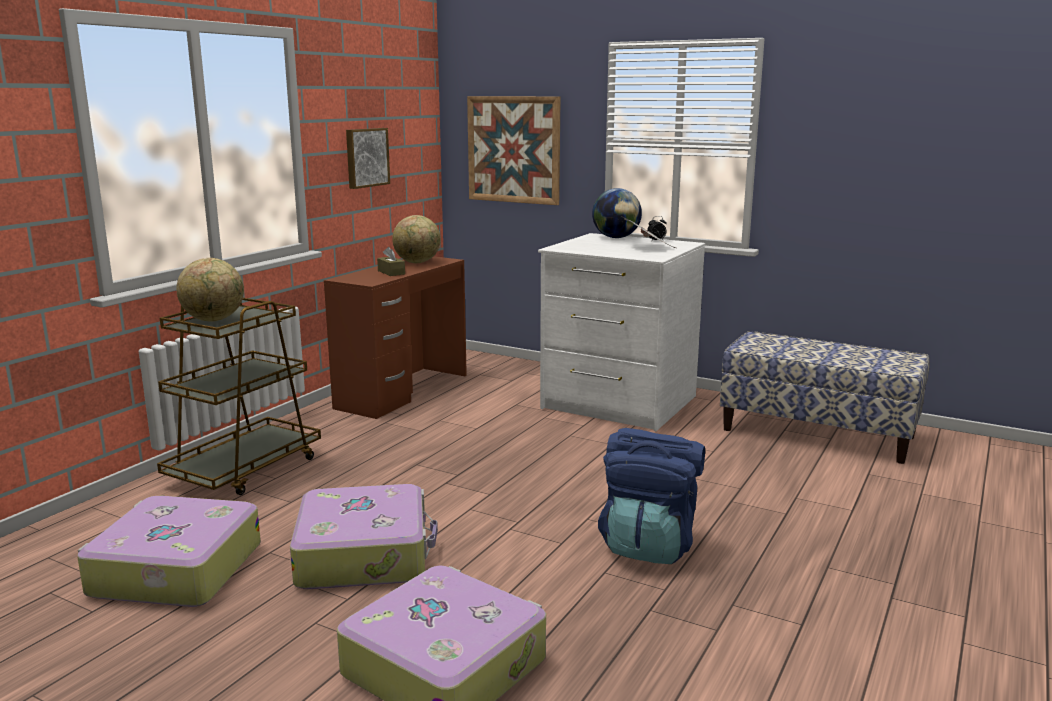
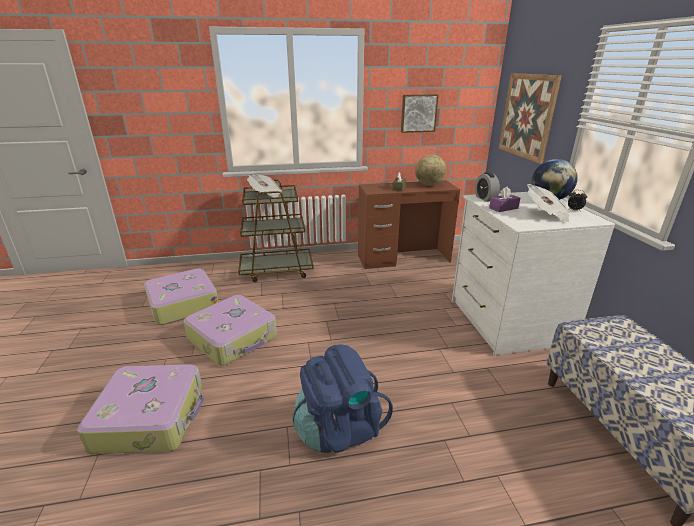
camera: 50 degrees right, 10 degrees up
globe [176,258,244,321] -> newspaper [247,173,282,197]
none -> alarm clock [475,172,500,202]
none -> purple tissue box [489,187,520,212]

